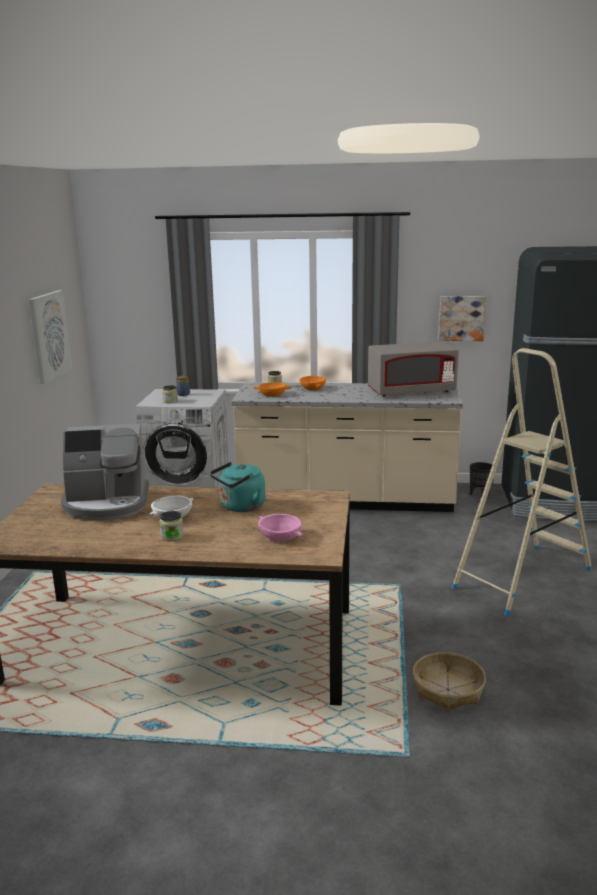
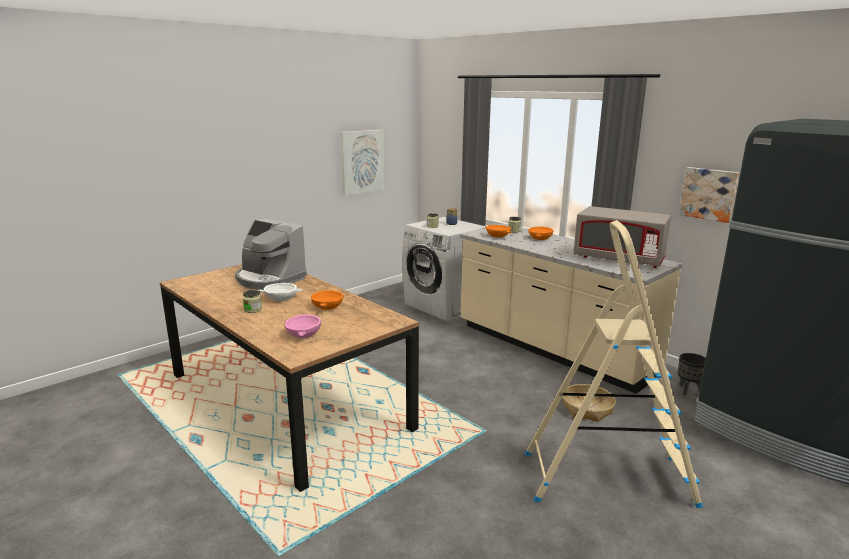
camera: 40 degrees right, 0 degrees up
turquoise kettle [210,462,265,512] -> orange bowl [311,290,344,310]
basket [413,652,486,711] -> basket moved to [563,384,616,422]

